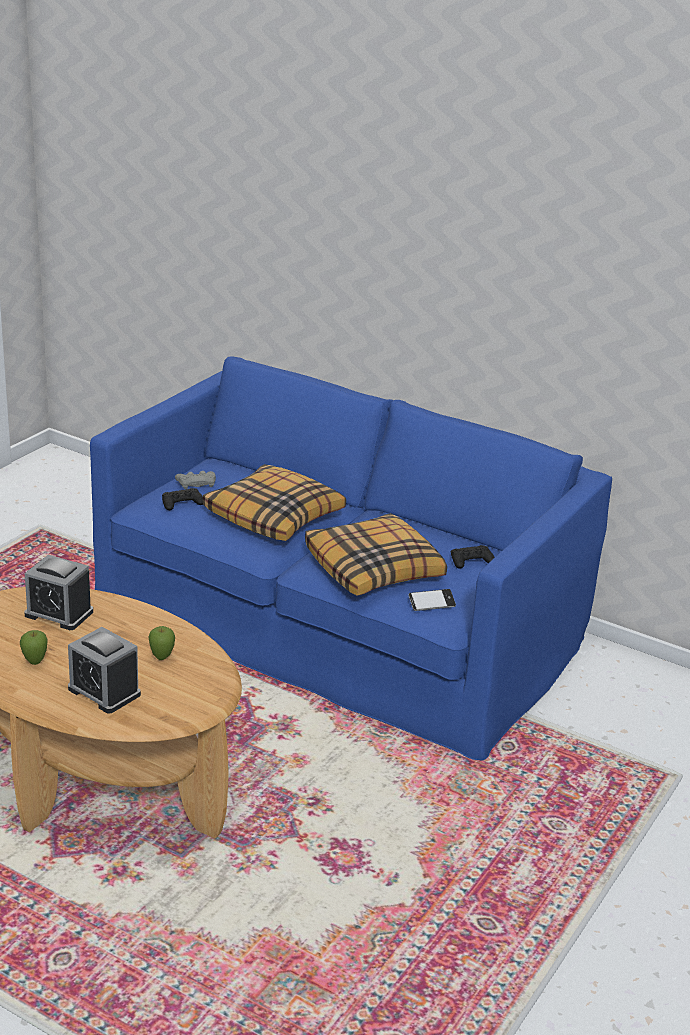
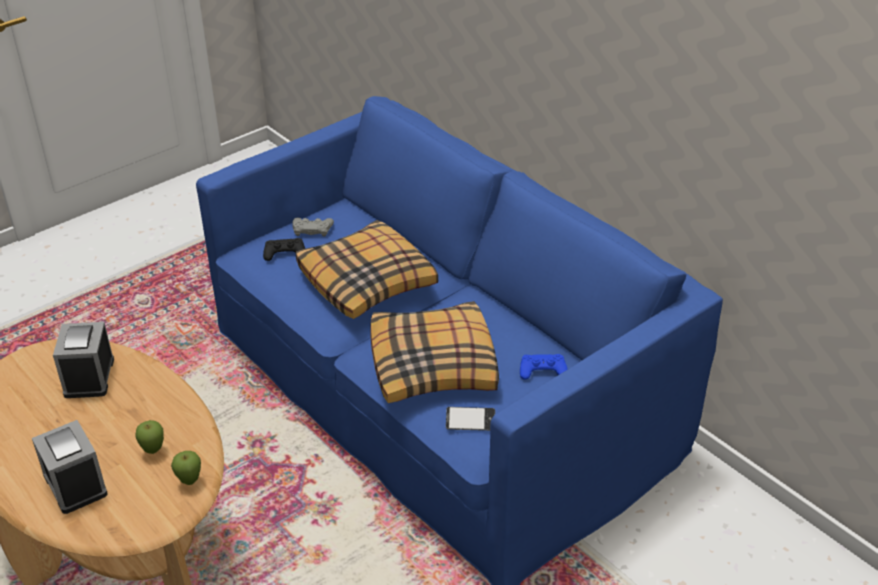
camera: 20 degrees right, 10 degrees up
apple [20,630,47,665] -> apple moved to [171,451,201,485]
alarm clock [24,555,93,630] -> alarm clock turned 45 degrees clockwise [53,322,114,398]
black game controller [451,545,495,569] -> blue game controller [520,354,568,379]

